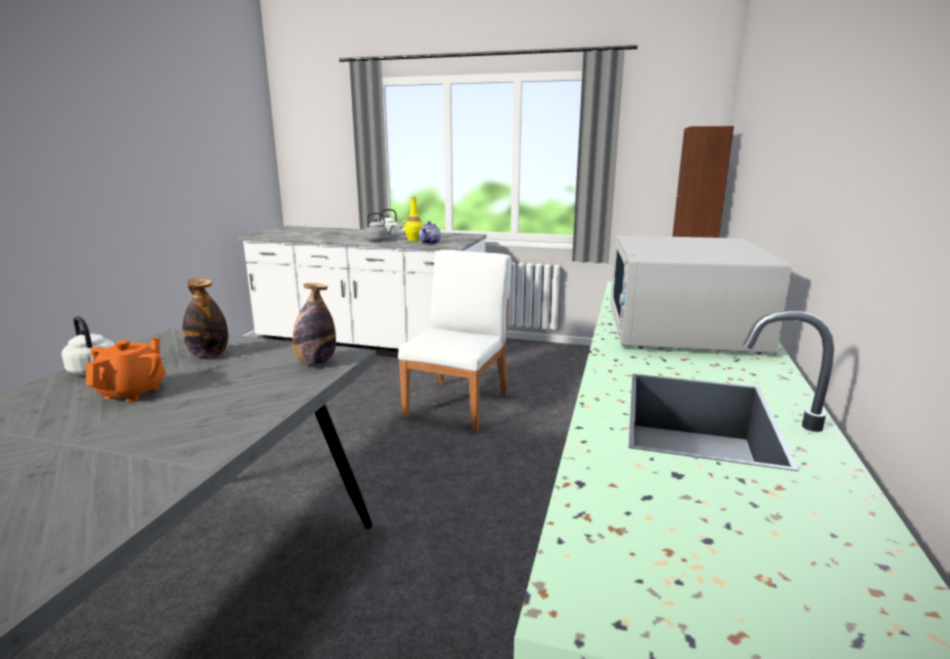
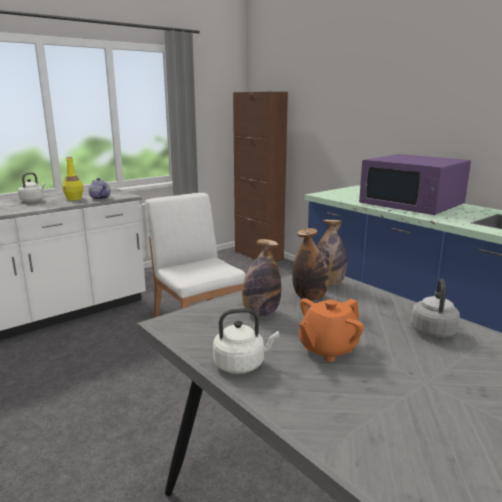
camera: 55 degrees left, 0 degrees up
orange teapot [86,338,165,402] -> orange teapot turned 90 degrees counterclockwise [299,298,364,362]
grey kettle [365,212,394,242] -> grey kettle moved to [411,279,460,338]
white microwave [610,235,792,354] -> purple microwave [359,154,471,215]
none -> bottle [292,228,329,301]

